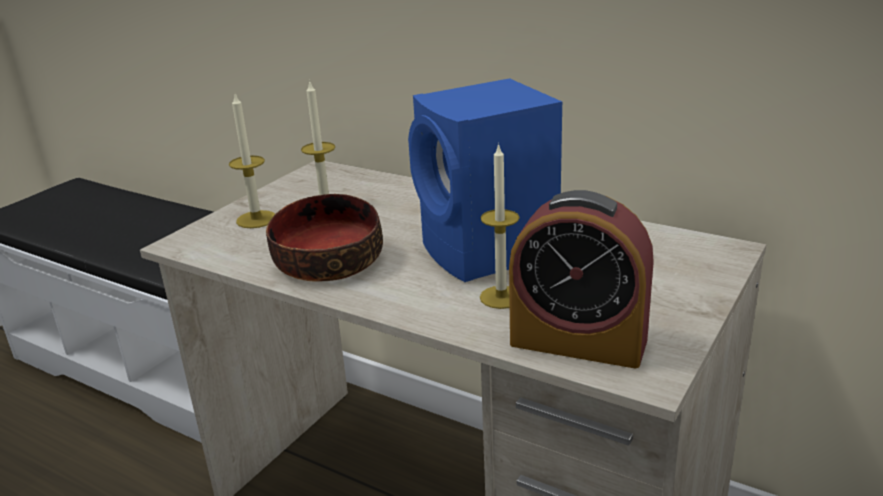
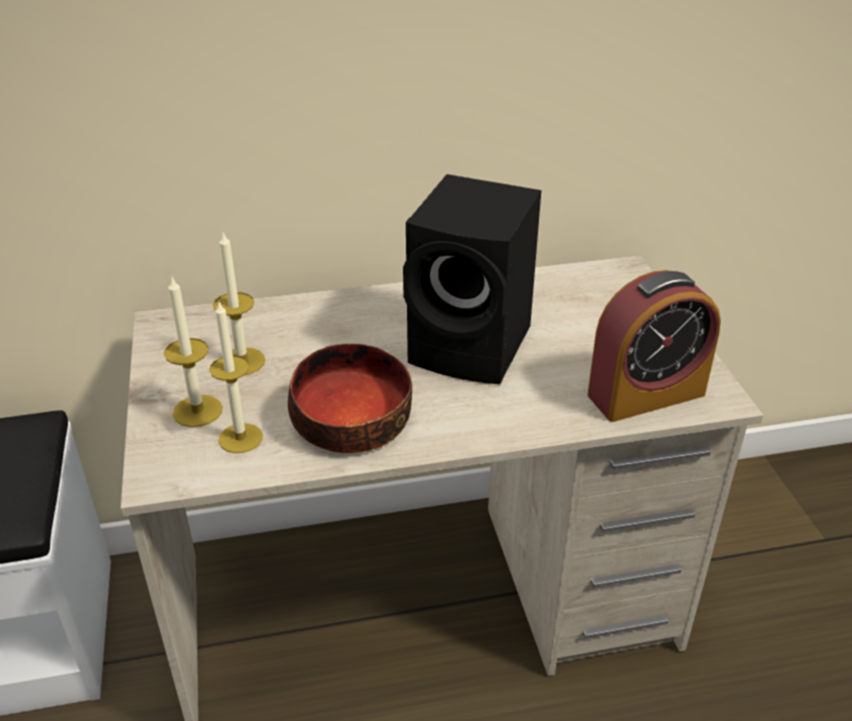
camera: 45 degrees left, 10 degrees up
blue speaker [408,78,562,282] -> black speaker [403,174,541,384]
candle [480,143,519,309] -> candle moved to [209,302,263,453]

